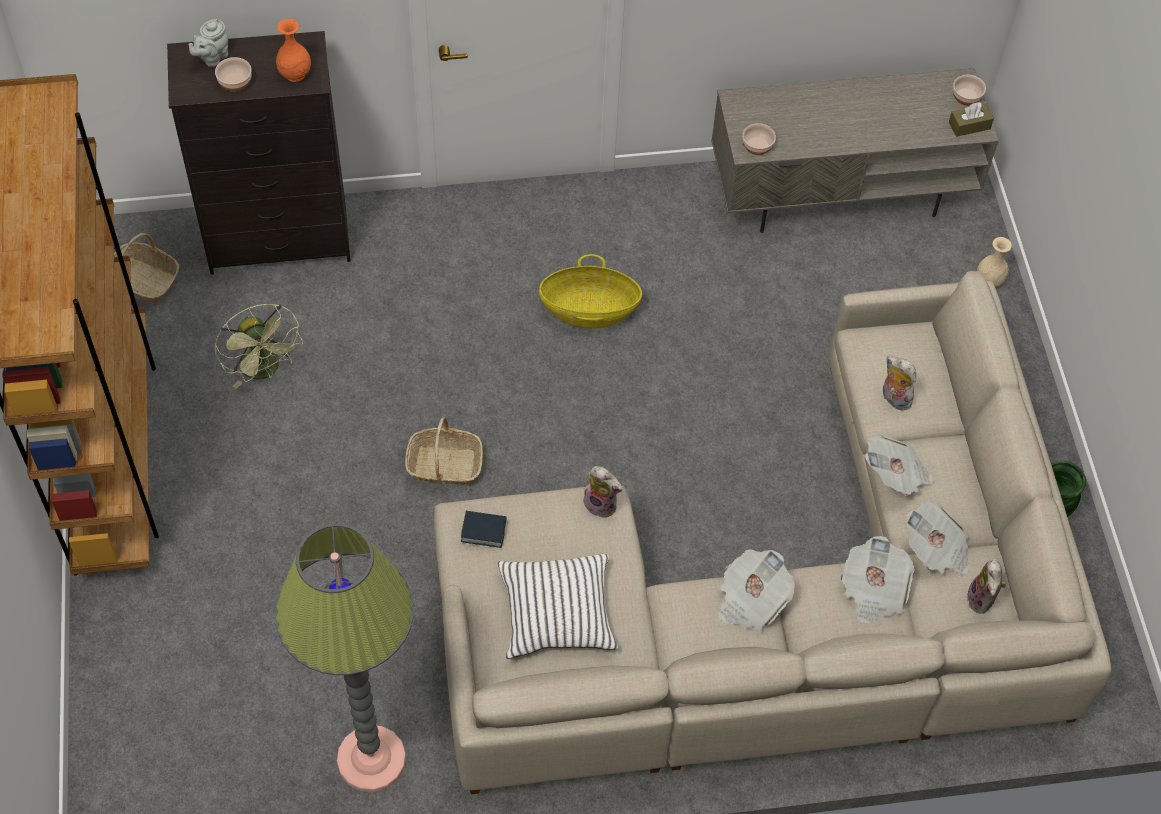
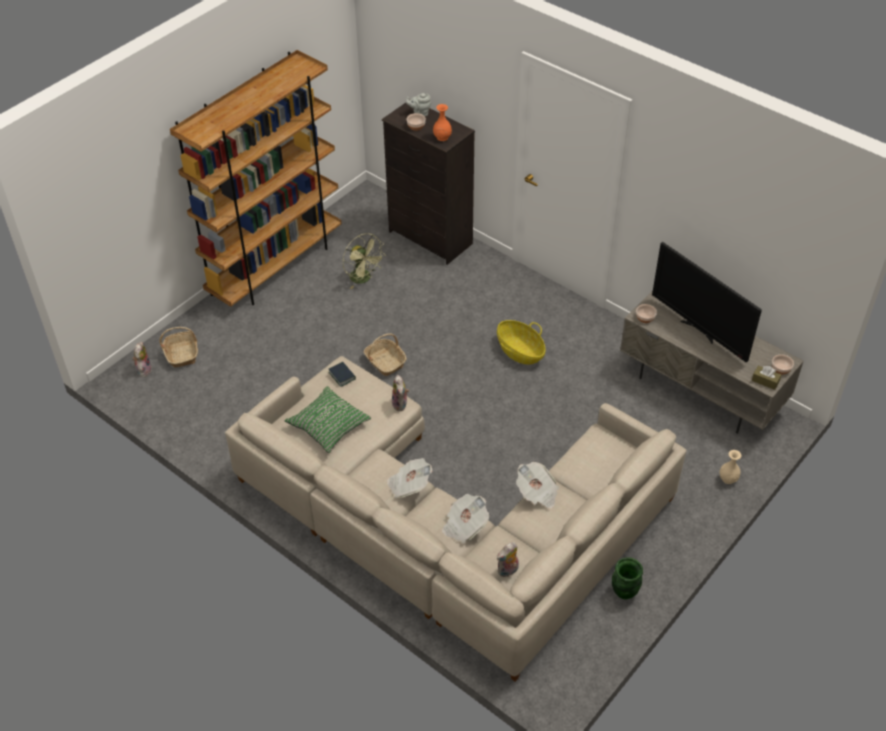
camera: 50 degrees right, 10 degrees down
basket [114,233,179,303] -> basket moved to [159,327,198,367]
green fan [215,304,303,389] -> green fan turned 60 degrees counterclockwise [343,233,385,289]
floor lamp [275,524,414,792] -> none
white pillow [498,554,618,659] -> green pillow [285,386,371,453]
plush toy [883,356,916,411] -> plush toy moved to [132,342,152,377]
newspaper [906,502,969,574] -> none
none -> television [652,242,762,363]

